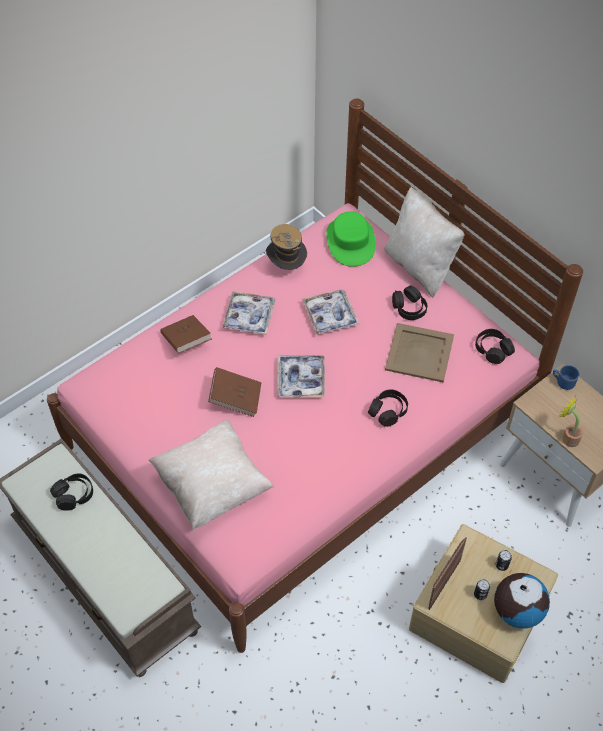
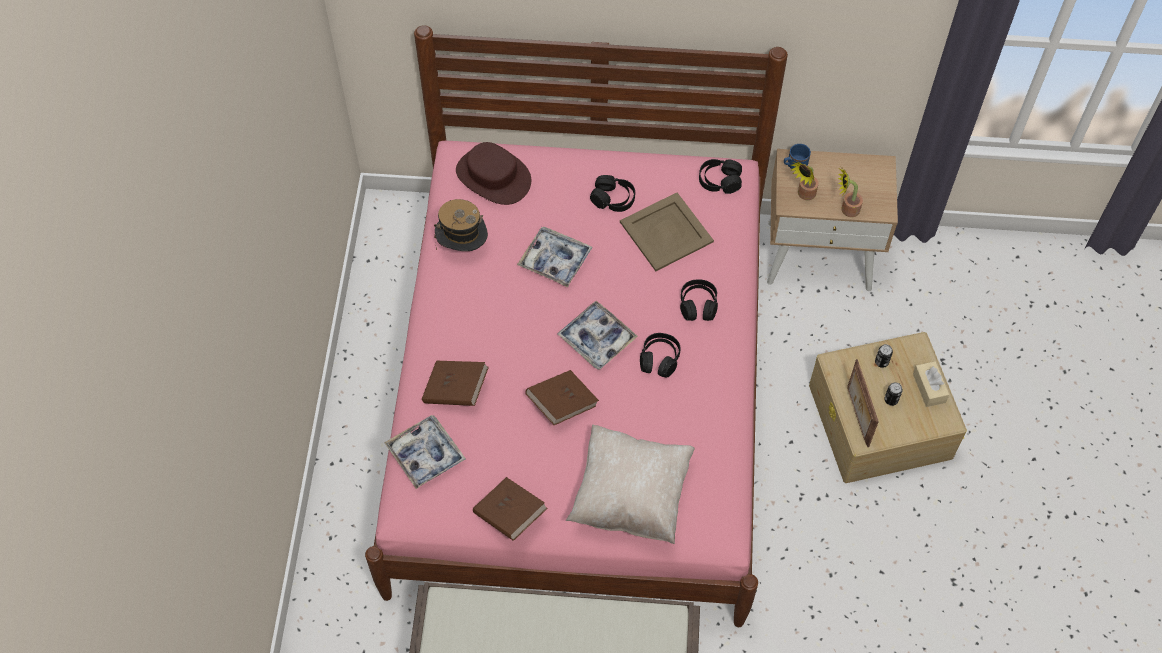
camera: 45 degrees left, 5 degrees up
black headphones [50,474,93,511] -> black headphones moved to [640,333,681,378]
tray [222,291,275,335] -> tray moved to [384,415,466,489]
green hat [326,211,376,267] -> brown hat [456,142,531,205]
beige pillow [384,186,464,298] -> none
globe [494,573,550,628] -> beige tissue box [913,361,949,407]
none -> brown book [473,477,548,541]
none -> potted plant [791,161,819,200]

